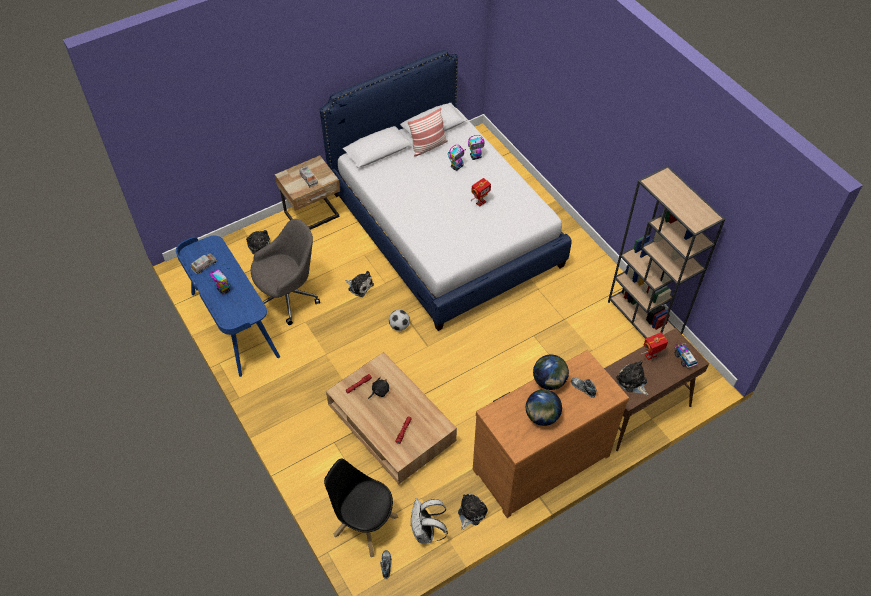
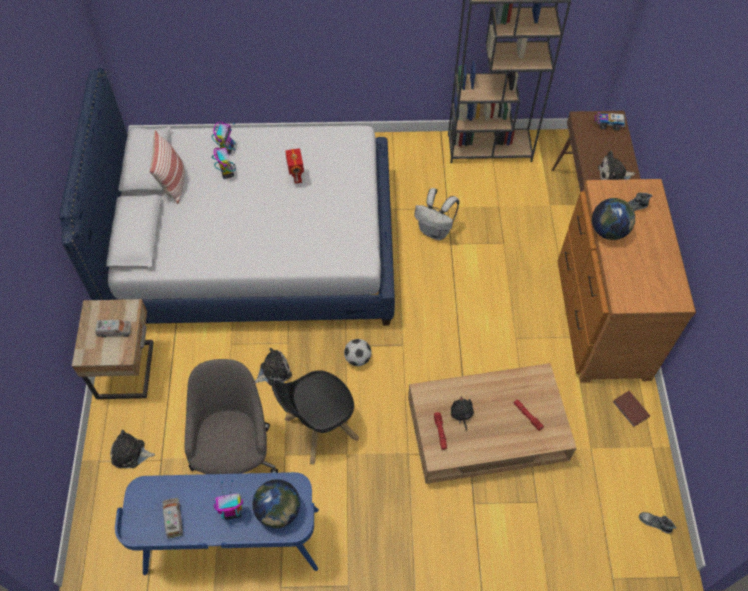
camera: 60 degrees left, 5 degrees up
black chair [324,459,398,557] -> black chair moved to [272,370,359,465]
white backpack [411,498,448,543] -> white backpack moved to [414,188,459,241]
plush toy [458,494,488,530] -> brown book [613,391,650,427]
globe [526,389,562,426] -> globe moved to [252,479,300,528]
toy robot [641,332,668,360] -> none

